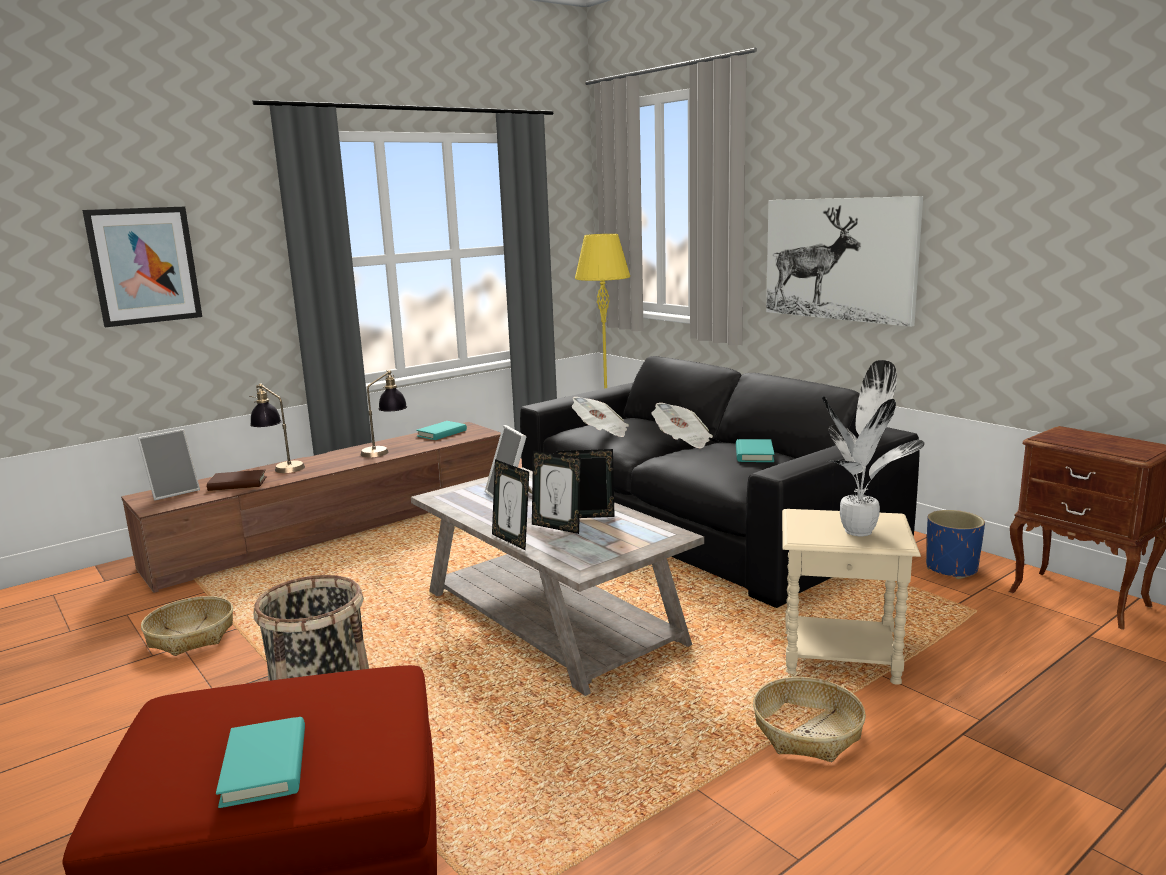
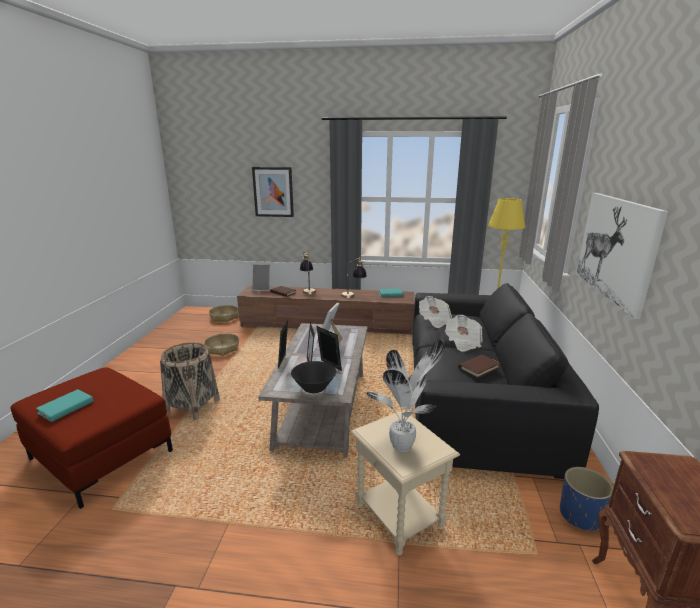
camera: 45 degrees right, 5 degrees up
turquoise book [736,439,775,462] -> brown book [458,355,501,379]
basket [753,677,866,762] -> basket moved to [209,305,239,322]
none -> black bowl [291,361,336,393]

